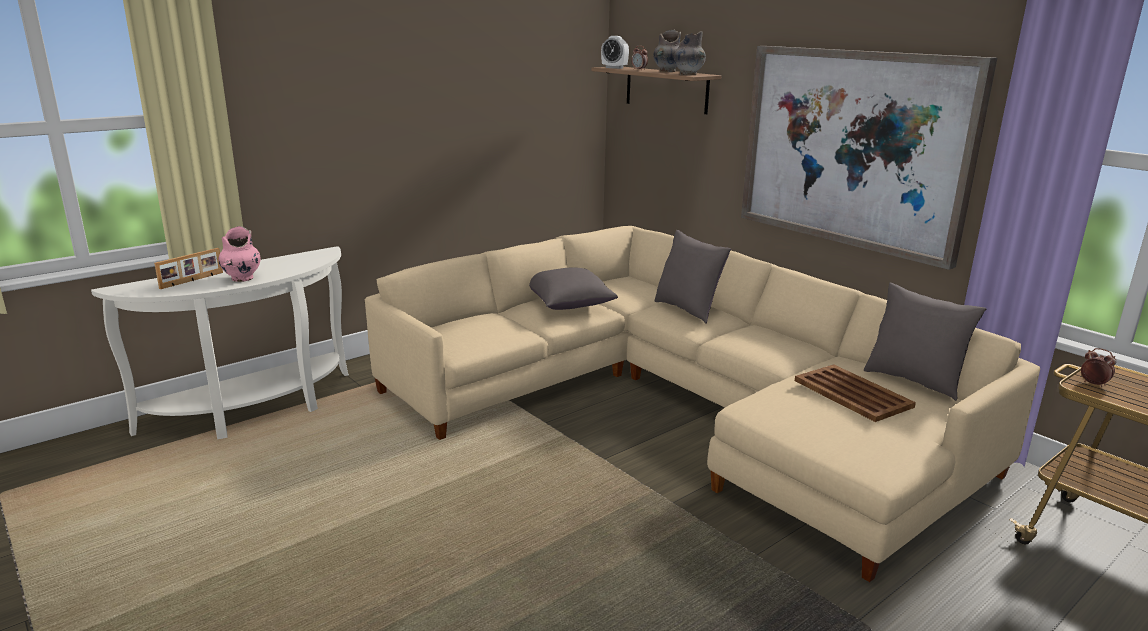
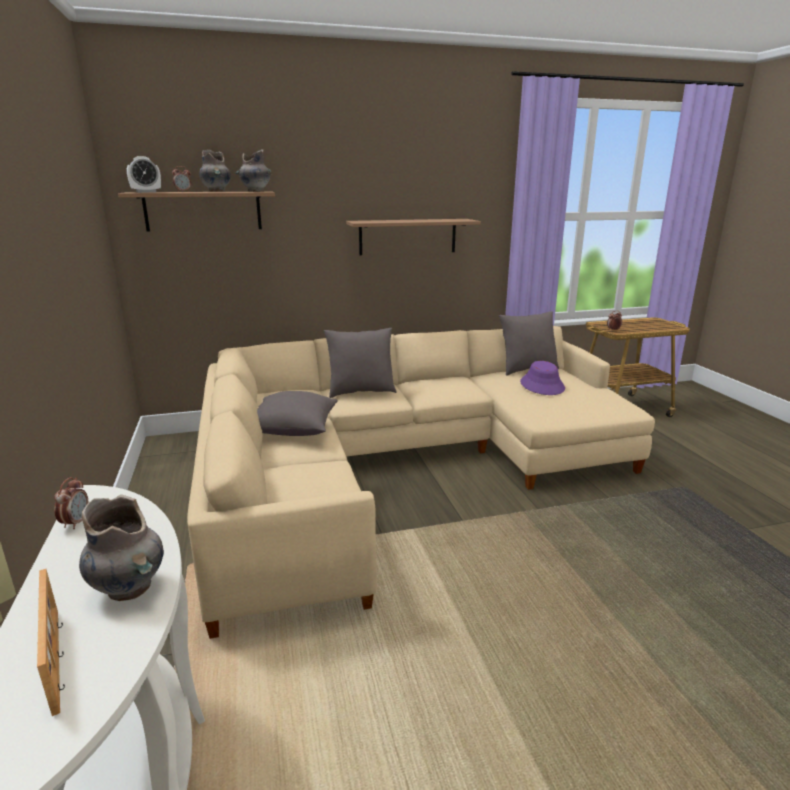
camera: 65 degrees left, 0 degrees up
pink vase [218,226,261,282] -> grey vase [79,495,164,601]
picture [741,46,997,270] -> shelf [346,219,481,255]
brown tray [795,364,916,422] -> purple hat [520,361,565,395]
none -> alarm clock [54,477,88,529]

